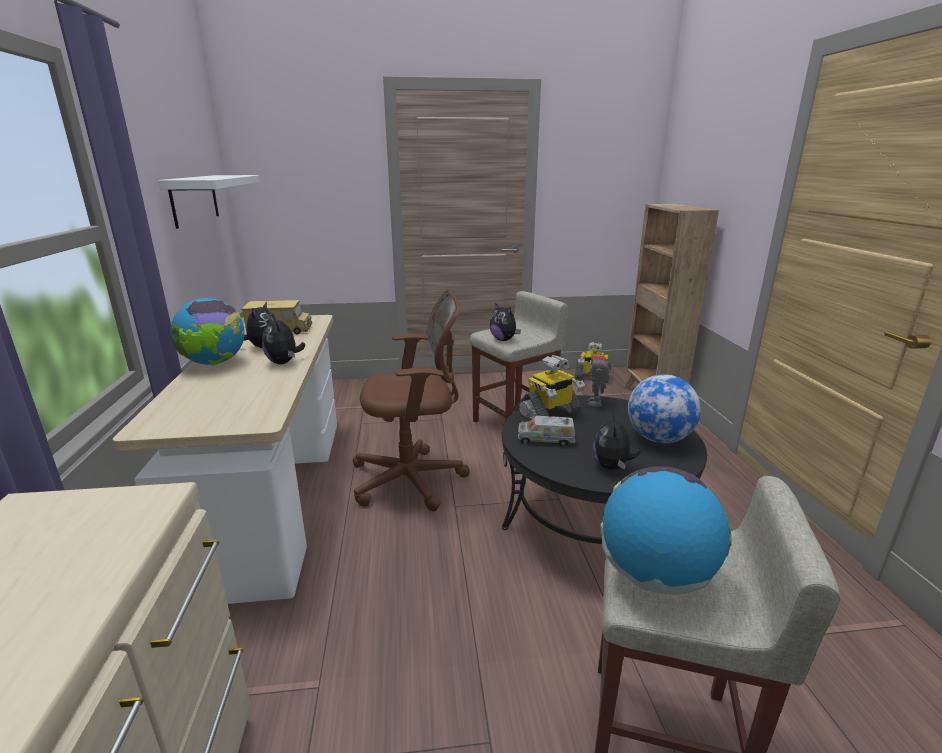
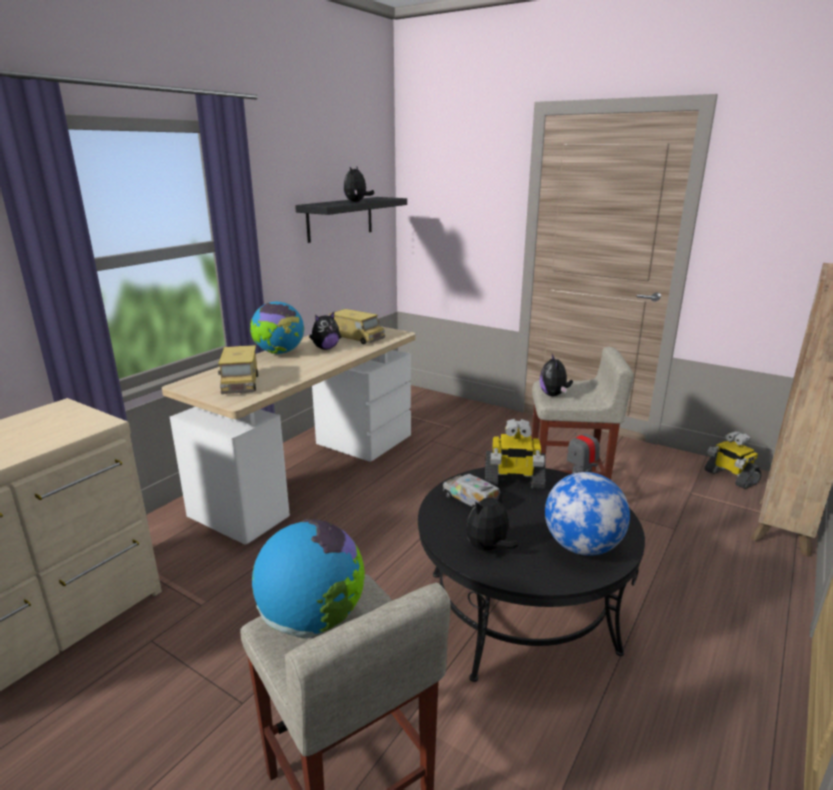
camera: 40 degrees right, 0 degrees up
white shelf [158,175,260,229] -> black shelf [295,197,407,243]
plush toy [262,315,305,364] -> plush toy moved to [343,167,374,202]
brown office chair [353,290,470,511] -> none
none -> toy truck [218,345,258,394]

